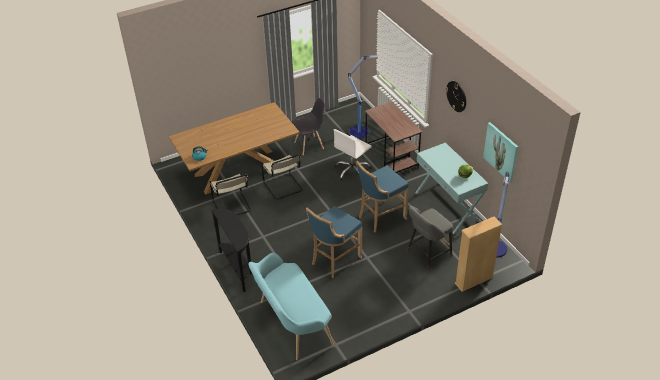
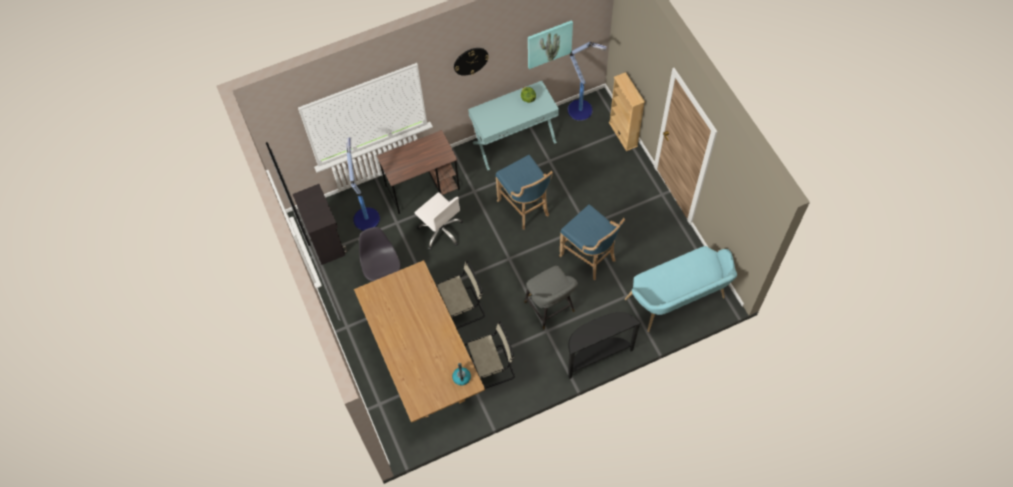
camera: 85 degrees left, 20 degrees up
grey stool [407,206,453,270] -> grey stool moved to [524,266,578,330]
none -> black cabinet [293,184,347,265]

